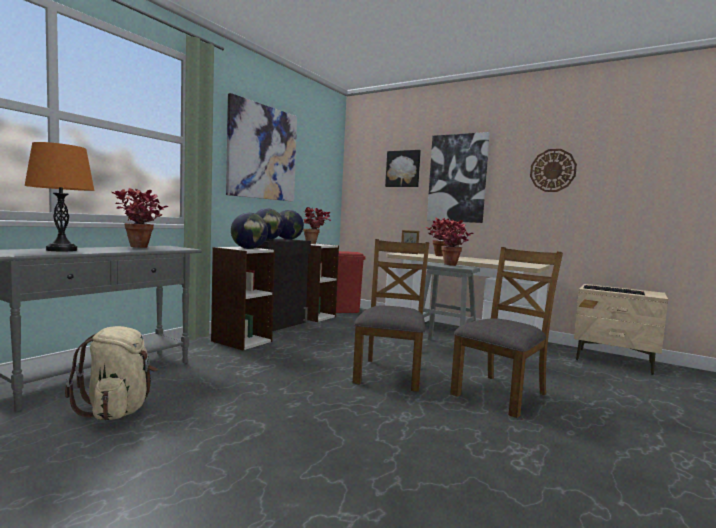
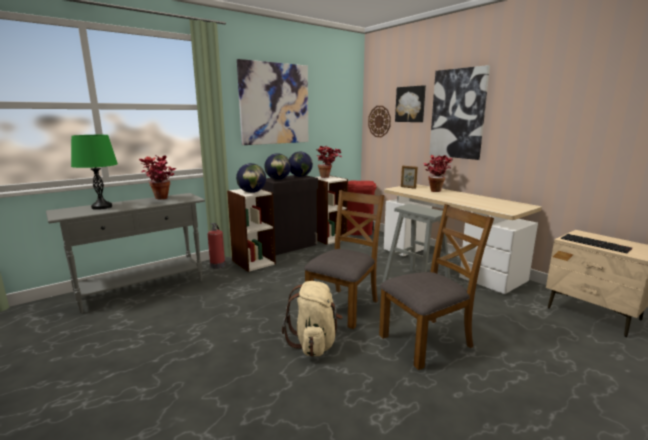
camera: 20 degrees right, 10 degrees up
orange table lamp [24,142,95,251] -> green table lamp [71,135,118,210]
beige backpack [65,326,158,420] -> beige backpack moved to [282,281,343,357]
potted plant [435,219,473,266] -> none
wall clock [530,149,577,192] -> wall clock moved to [368,106,391,137]
none -> fire extinguisher [208,223,225,269]

